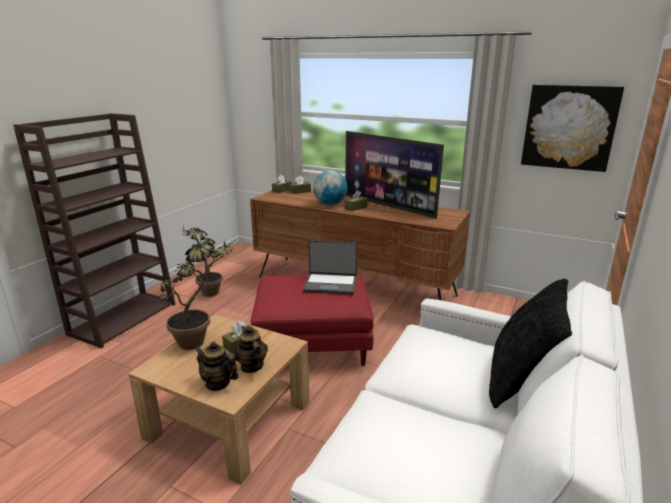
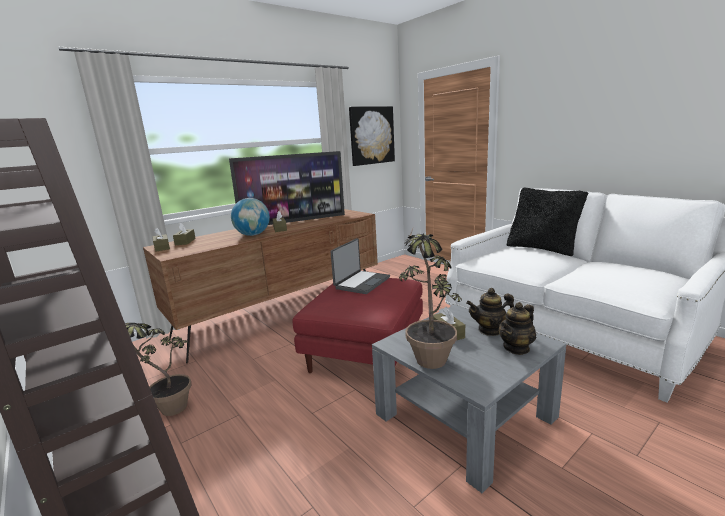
camera: 65 degrees left, 5 degrees down
brown coffee table [129,315,309,485] -> grey coffee table [372,305,567,493]

